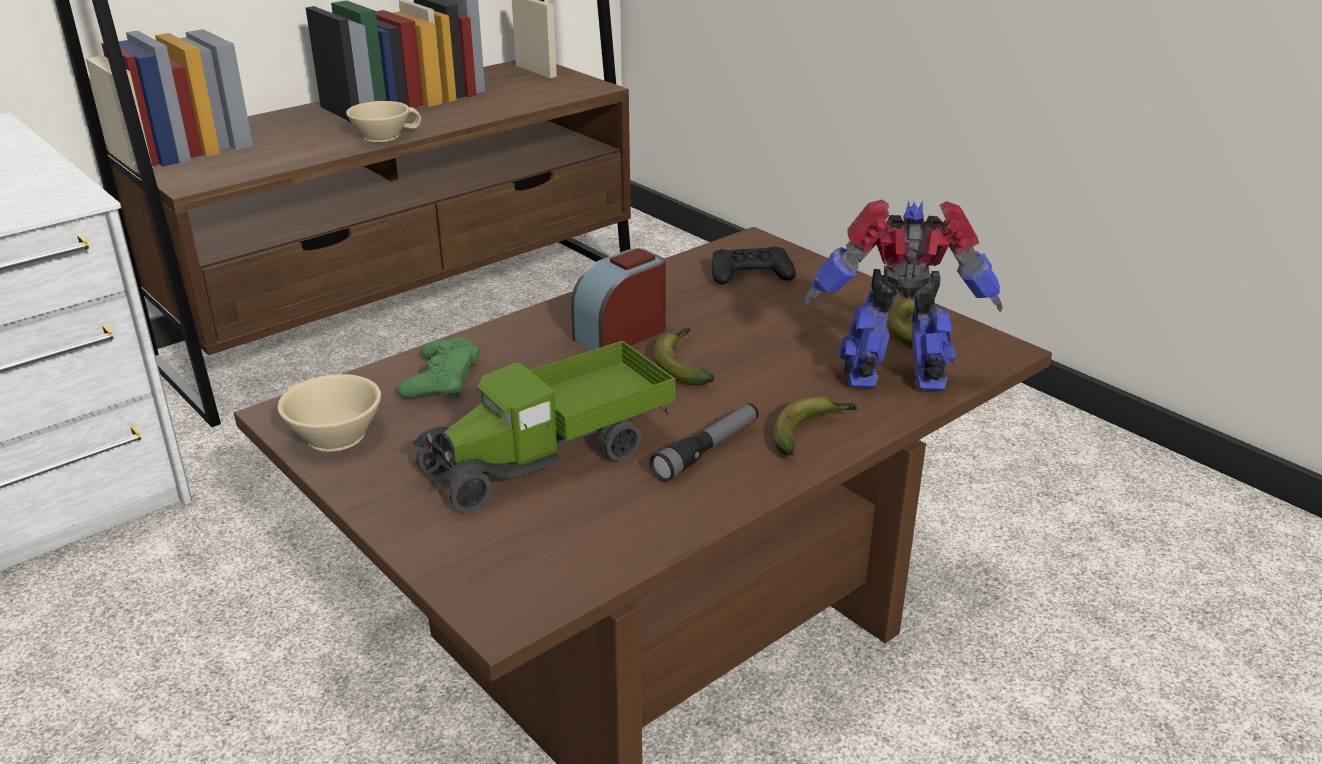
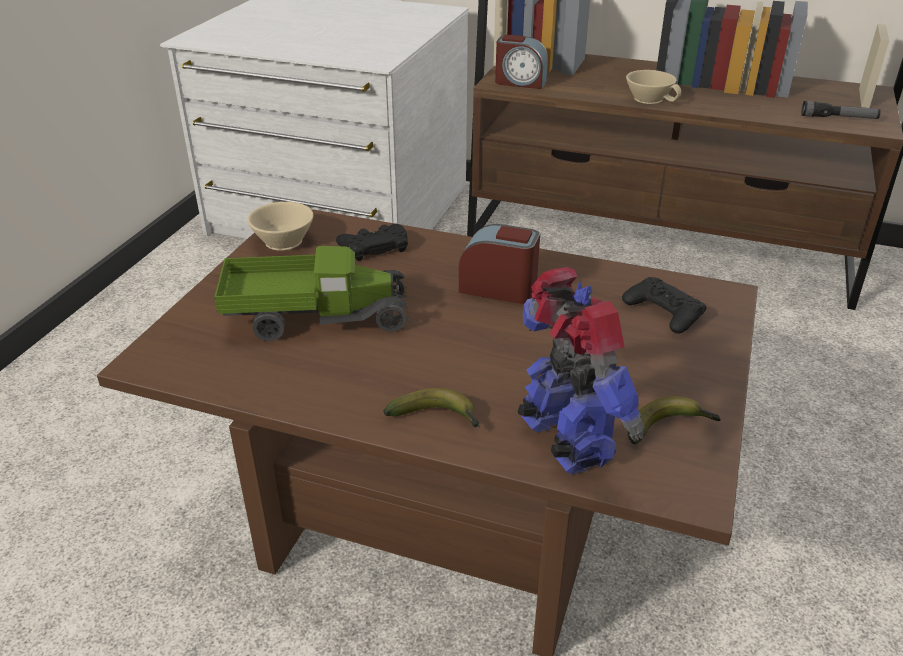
camera: 60 degrees right, 5 degrees up
green game controller [397,337,480,398] -> black game controller [336,224,408,261]
toy truck [413,340,676,512] -> toy truck turned 150 degrees clockwise [214,246,409,341]
flashlight [649,403,759,482] -> flashlight moved to [801,101,881,119]
banana [653,328,714,385] -> none
none -> alarm clock [495,35,548,89]

